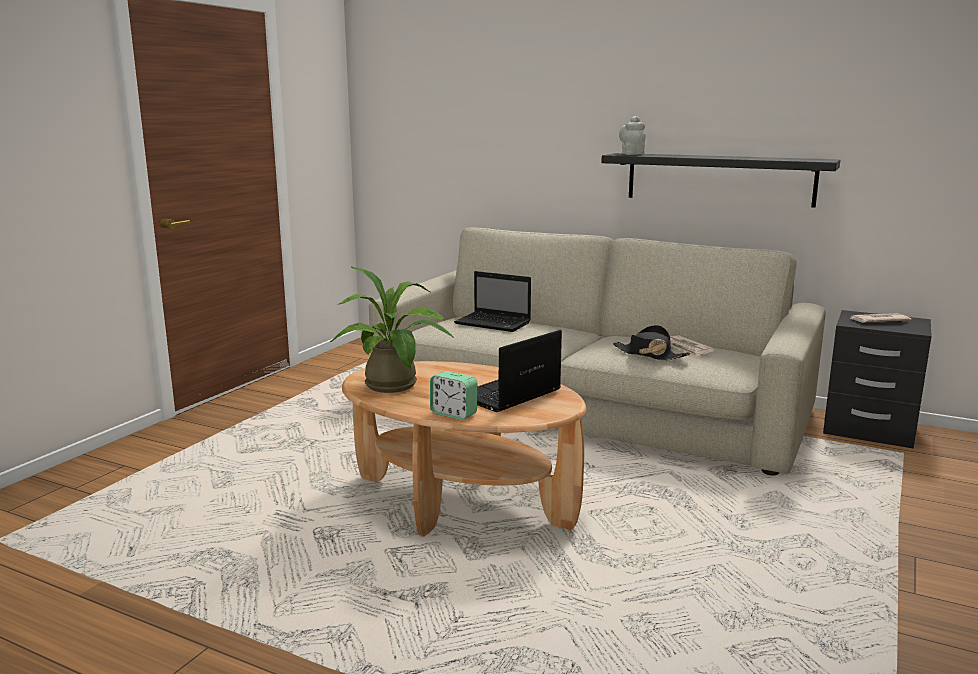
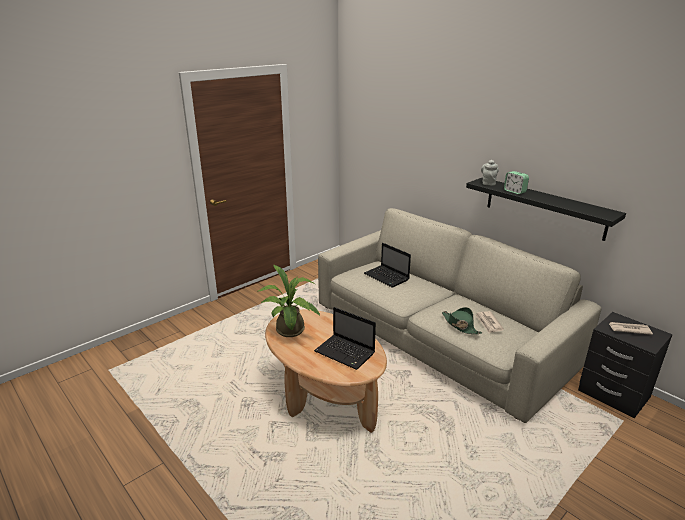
camera: 20 degrees right, 10 degrees up
alarm clock [430,371,478,420] -> alarm clock moved to [504,171,529,194]
laptop [477,330,562,412] -> laptop turned 120 degrees counterclockwise [314,307,376,370]
black hat [613,325,690,361] -> green hat [442,307,482,334]

